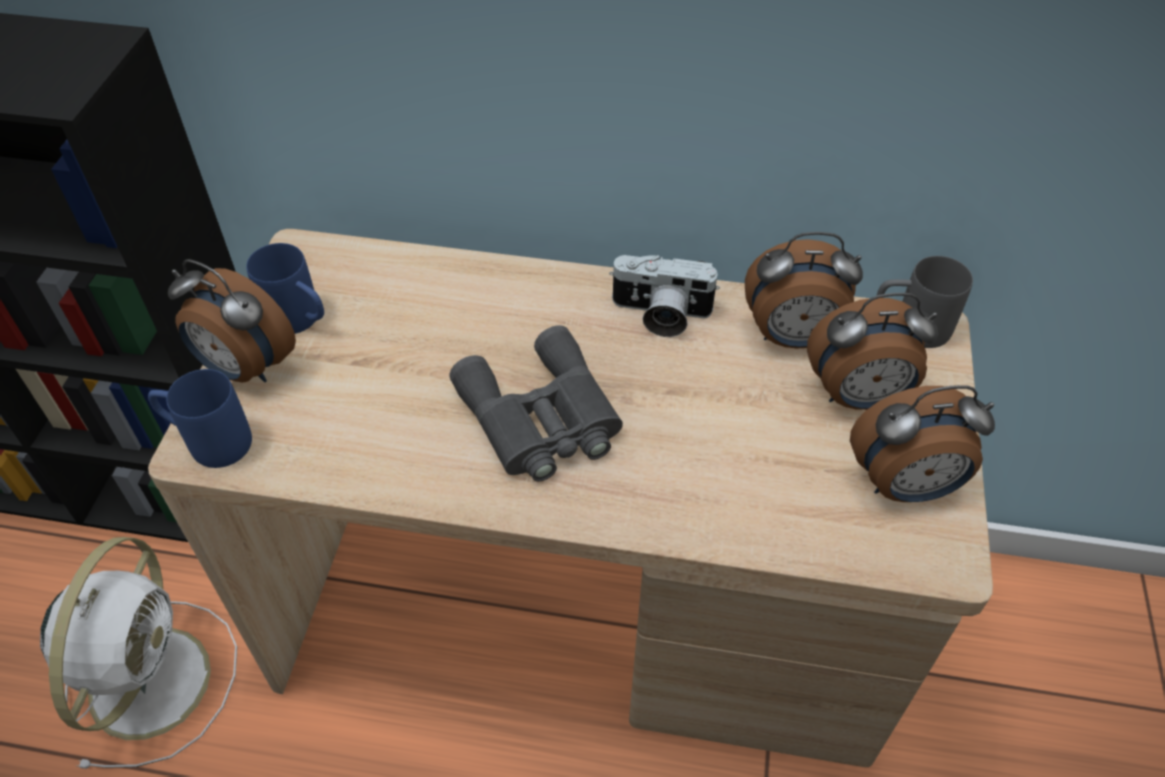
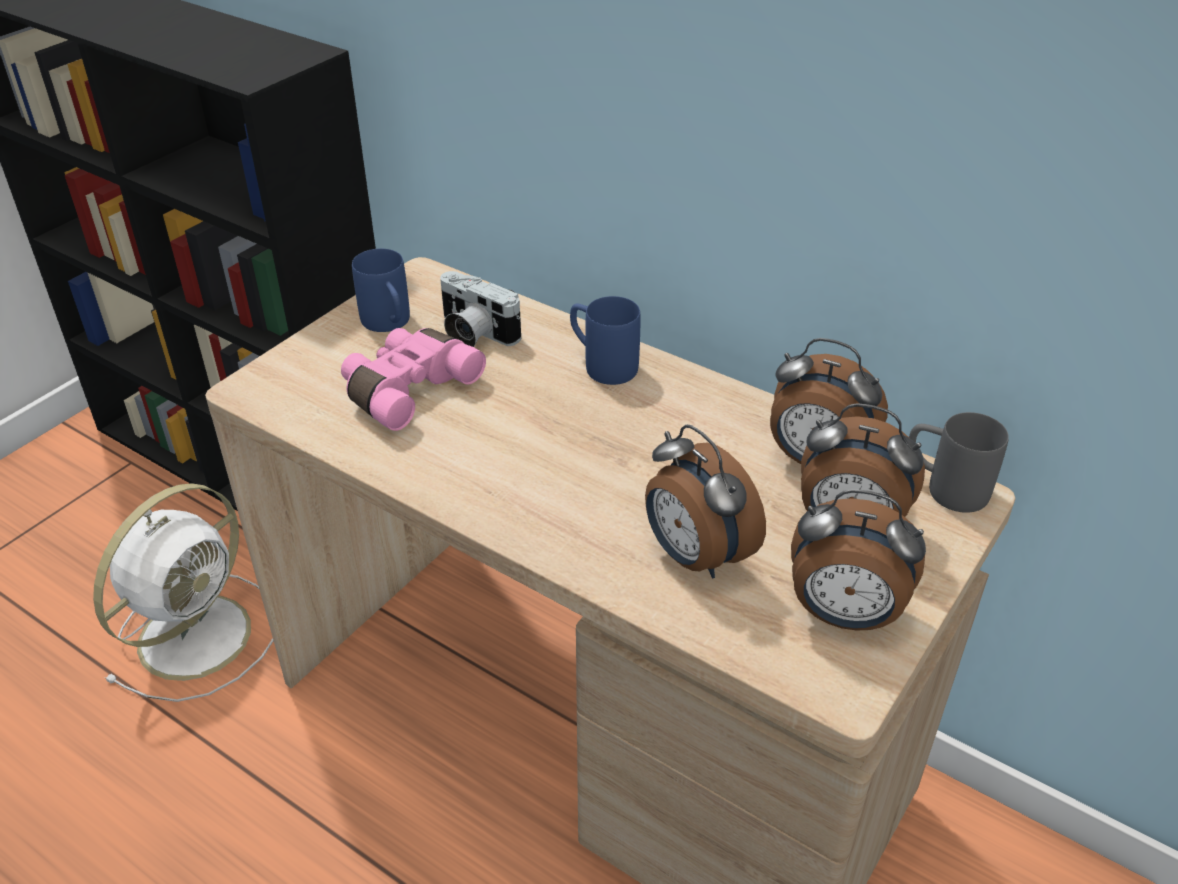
camera: 25 degrees right, 10 degrees down
blue mug [148,369,252,468] -> blue mug moved to [570,296,640,385]
alarm clock [168,259,296,382] -> alarm clock moved to [645,425,766,578]
grey binoculars [450,325,623,481] -> none
camera [609,255,720,337] -> camera moved to [440,271,521,347]
none -> pink binoculars [341,328,486,431]

